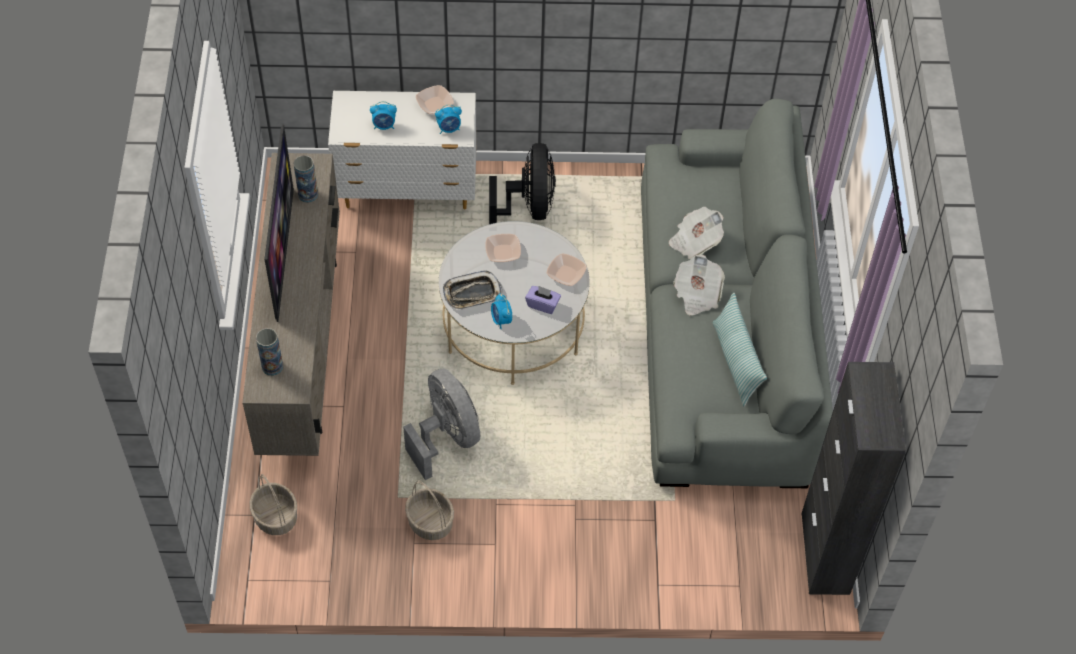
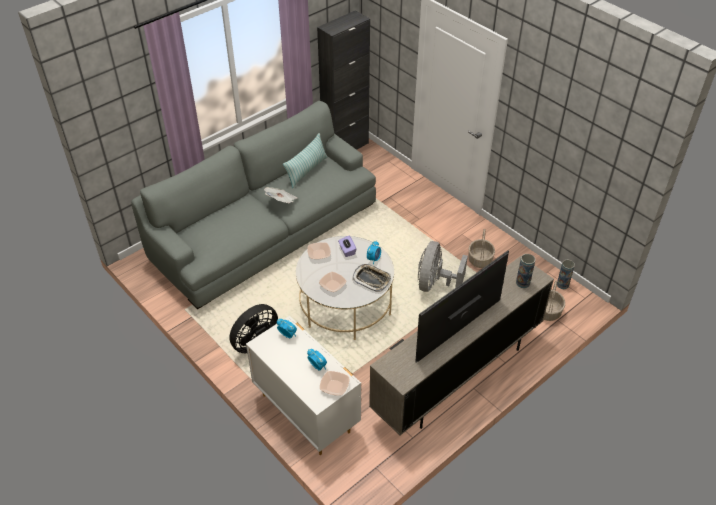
camera: 130 degrees left, 10 degrees down
vase [293,155,318,203] -> vase moved to [557,260,575,289]
bowl [416,85,454,114] -> bowl moved to [320,371,350,396]
newspaper [669,207,724,259] -> none

